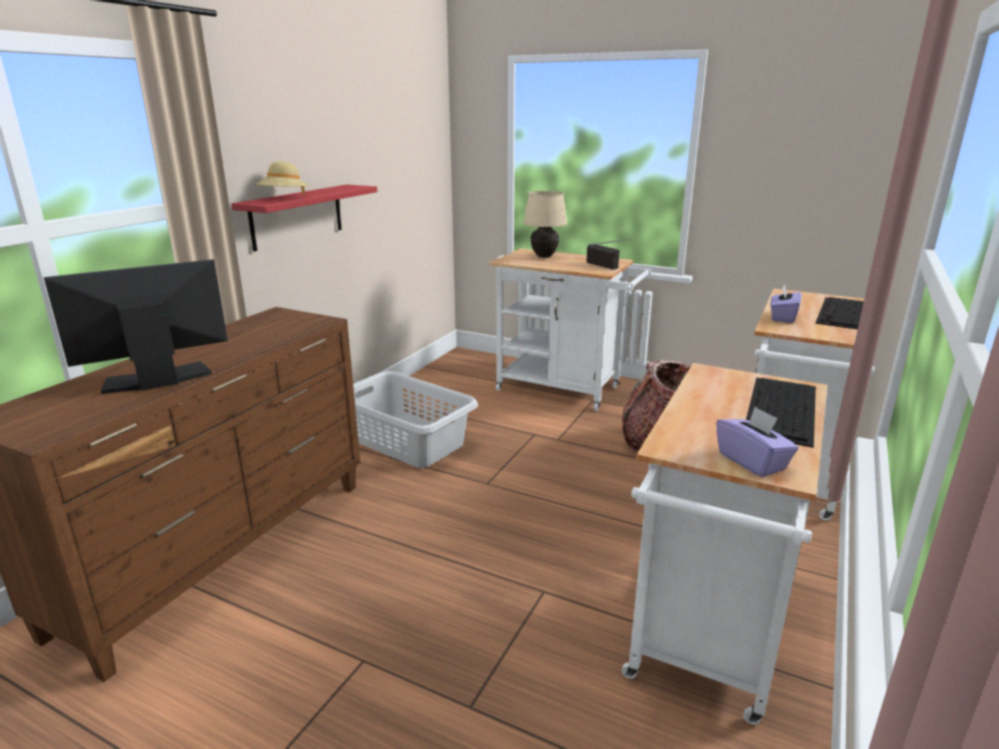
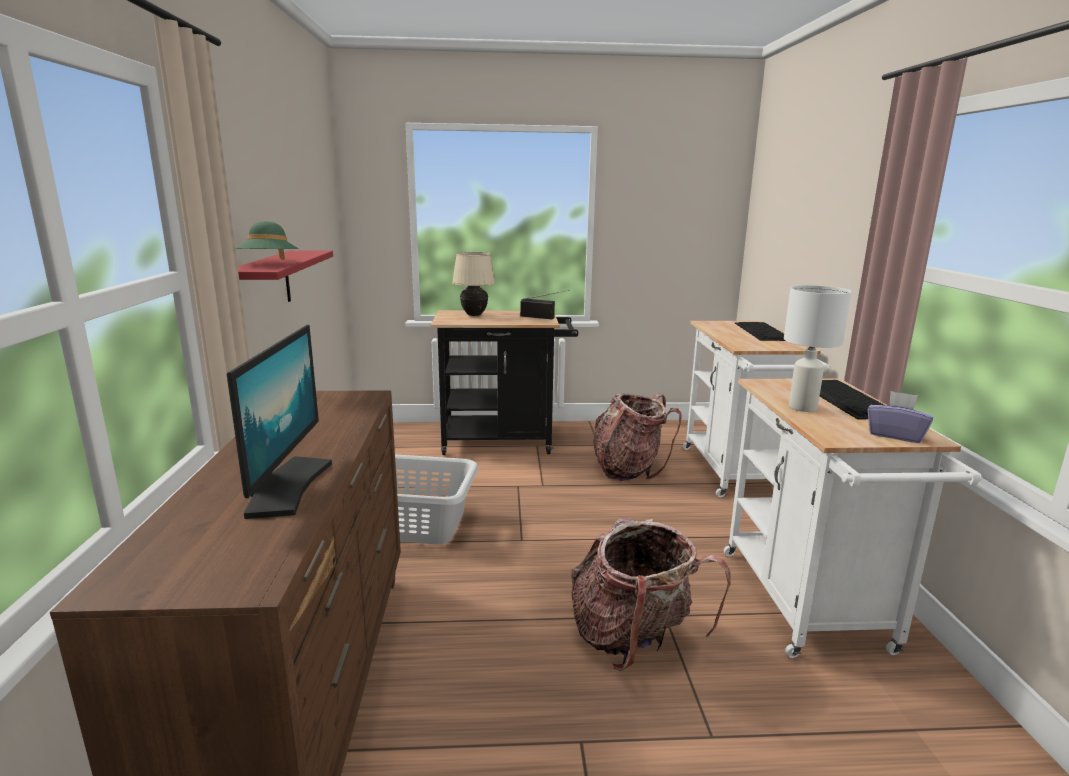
camera: 30 degrees left, 5 degrees down
monitor [44,259,228,394] -> monitor turned 150 degrees clockwise [227,325,332,519]
beige hat [256,161,309,195] -> green hat [235,221,299,260]
white cart [489,248,652,411] -> black cart [431,310,578,455]
purple tissue box [770,284,802,323] -> none
none -> backpack [572,518,731,671]
none -> white table lamp [784,285,852,412]

